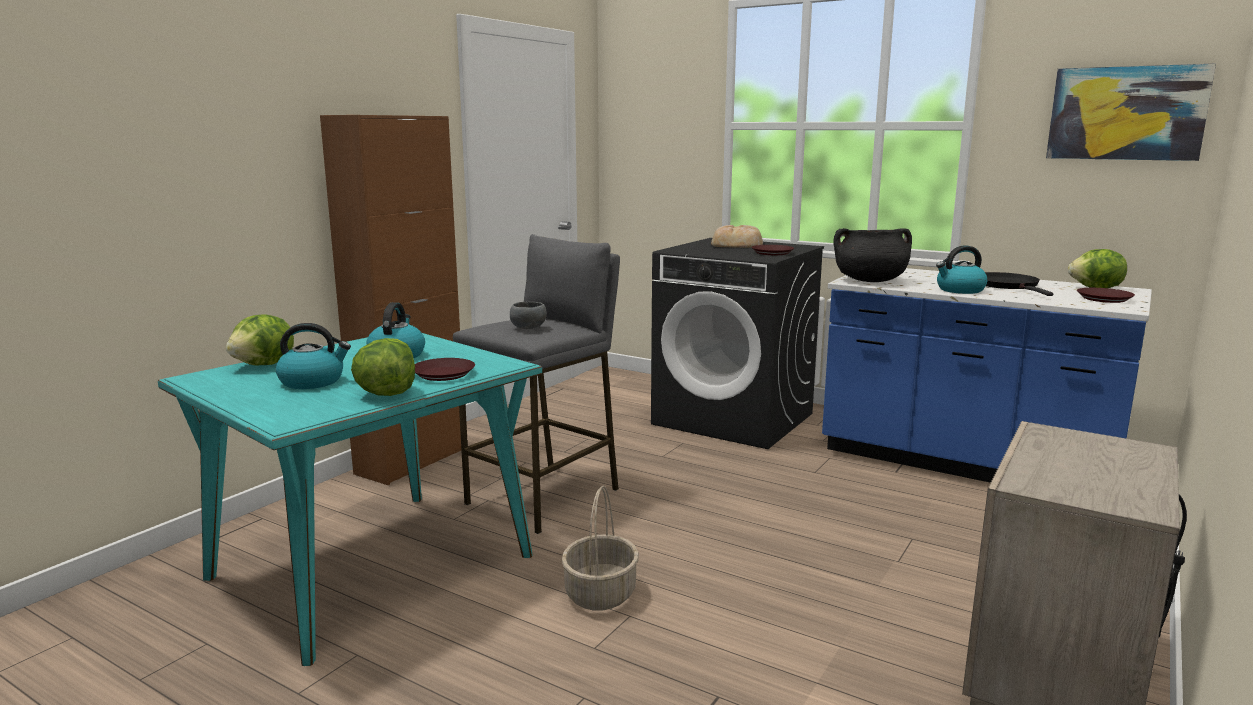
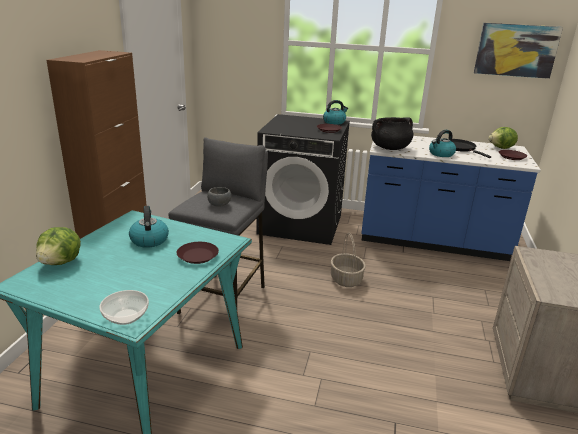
camera: 20 degrees left, 10 degrees up
kettle [276,323,351,389] -> kettle moved to [323,100,348,125]
lettuce [351,338,415,396] -> none
basket [562,486,639,611] -> basket moved to [331,233,366,287]
bread [711,225,763,248] -> none
none -> bowl [99,290,149,325]

